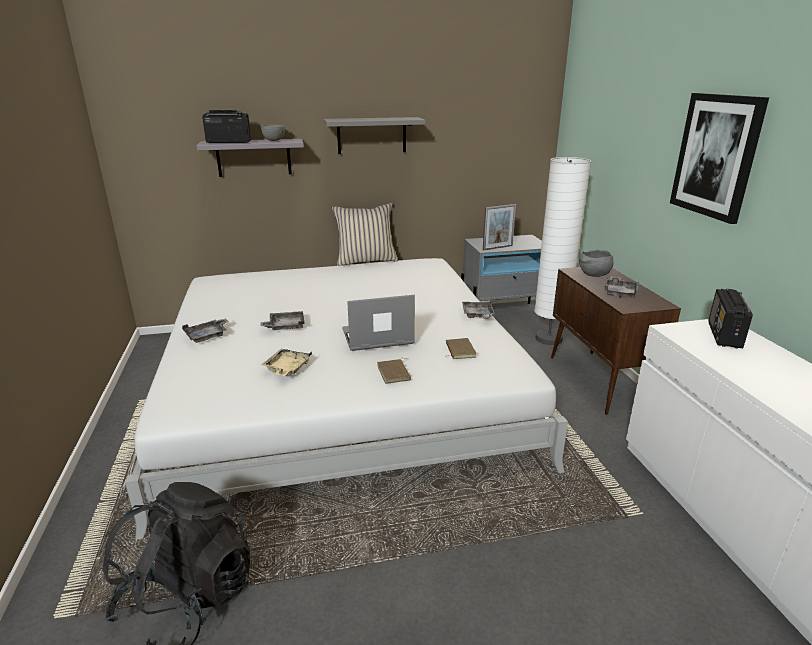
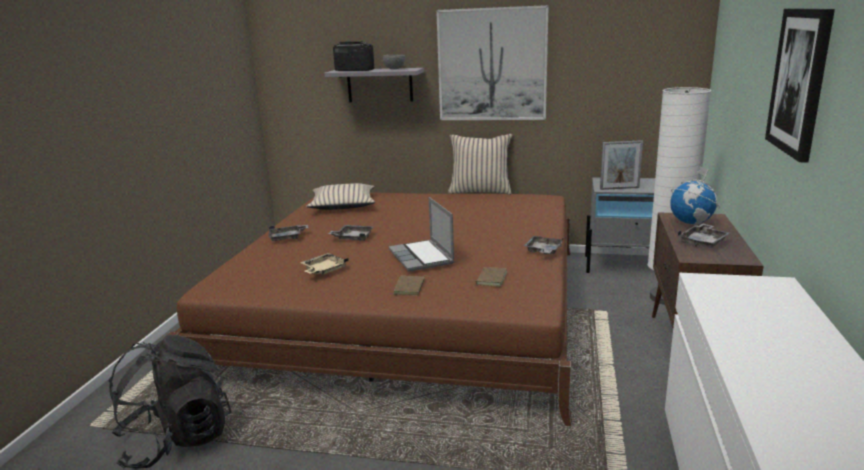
camera: 25 degrees right, 5 degrees down
white bed [125,258,568,540] -> brown bed [166,193,572,427]
grey shelf [324,117,426,154] -> picture [436,5,549,120]
laptop [342,295,415,351] -> laptop turned 120 degrees counterclockwise [389,197,455,272]
grey bowl [579,250,613,277] -> globe [670,166,720,225]
radio [708,289,753,349] -> none
none -> beige pillow [306,183,375,210]

